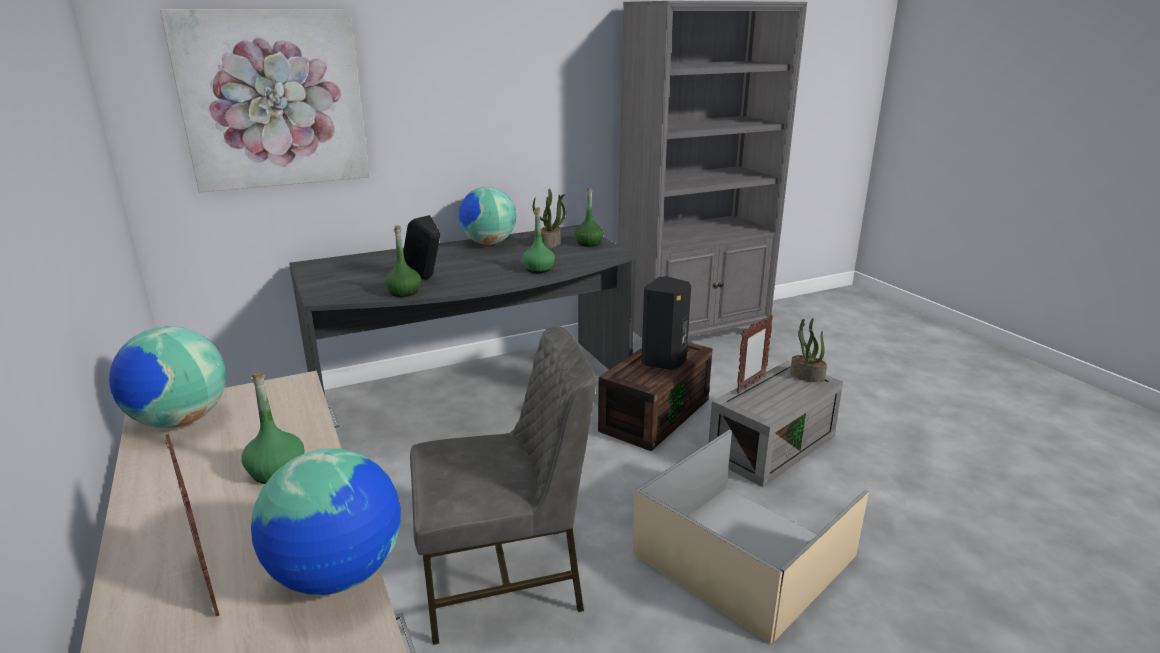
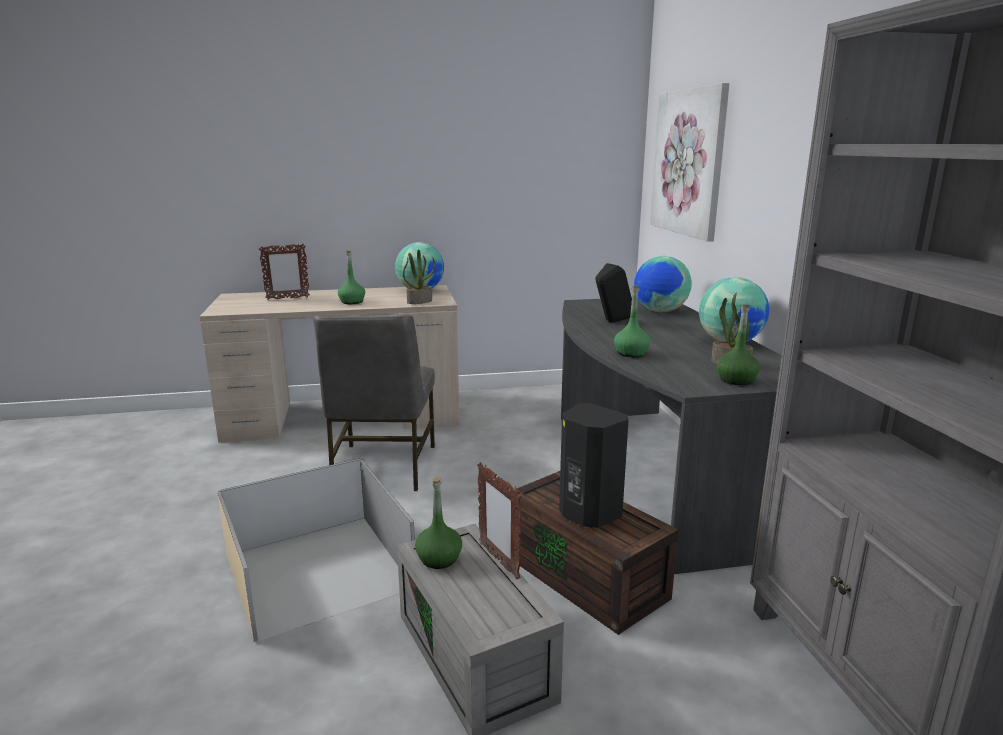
camera: 105 degrees right, 5 degrees down
globe [251,448,401,595] -> globe moved to [634,256,692,312]
green bottle [384,225,421,297] -> green bottle moved to [415,477,462,569]
potted plant [790,318,827,382] -> potted plant moved to [403,250,435,304]

